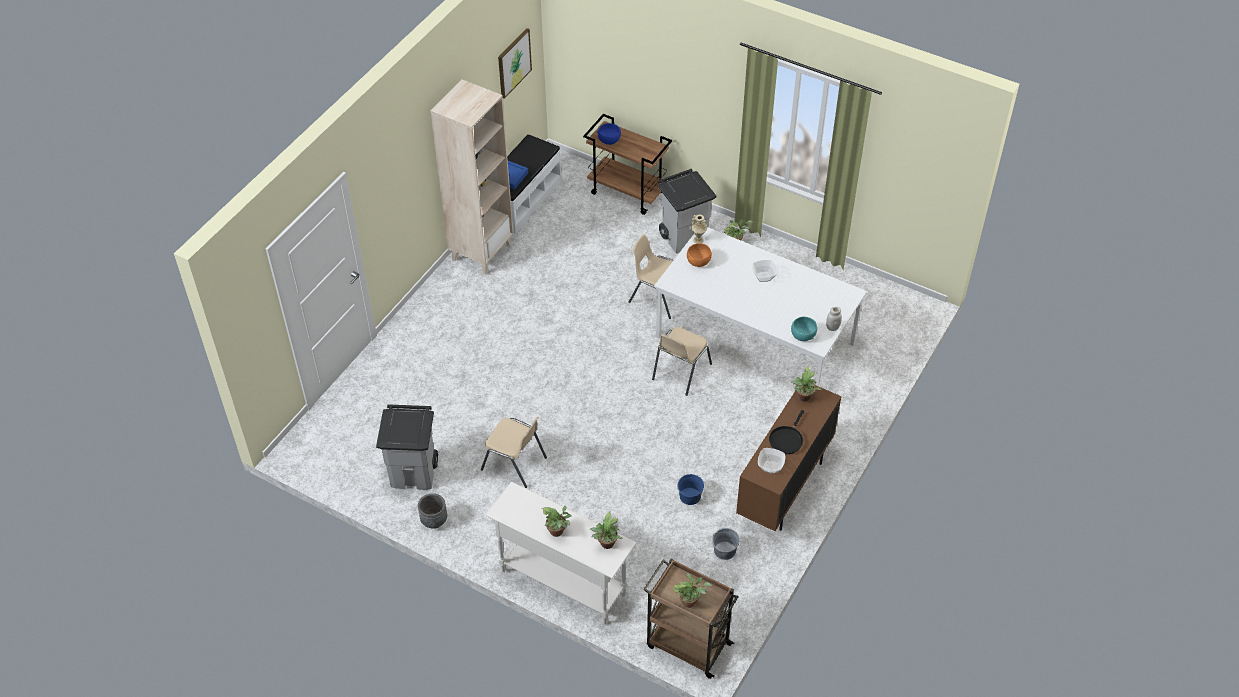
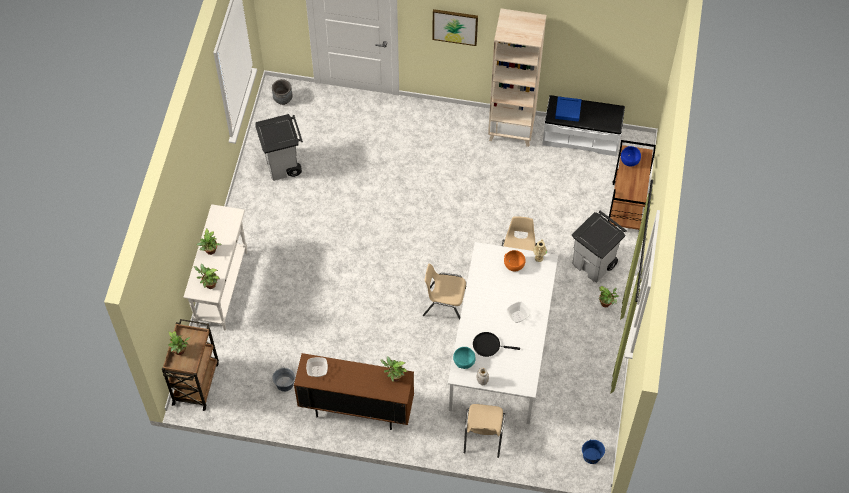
camera: 70 degrees right, 10 degrees up
grey planter [418,493,447,529] -> grey planter moved to [272,79,292,105]
beige chair [481,417,547,488] -> beige chair moved to [464,404,505,458]
picture [498,28,532,99] -> picture moved to [432,9,478,46]
blue bucket [678,474,704,505] -> blue bucket moved to [582,439,605,464]
black frying pan [769,410,804,454] -> black frying pan moved to [473,332,520,357]

